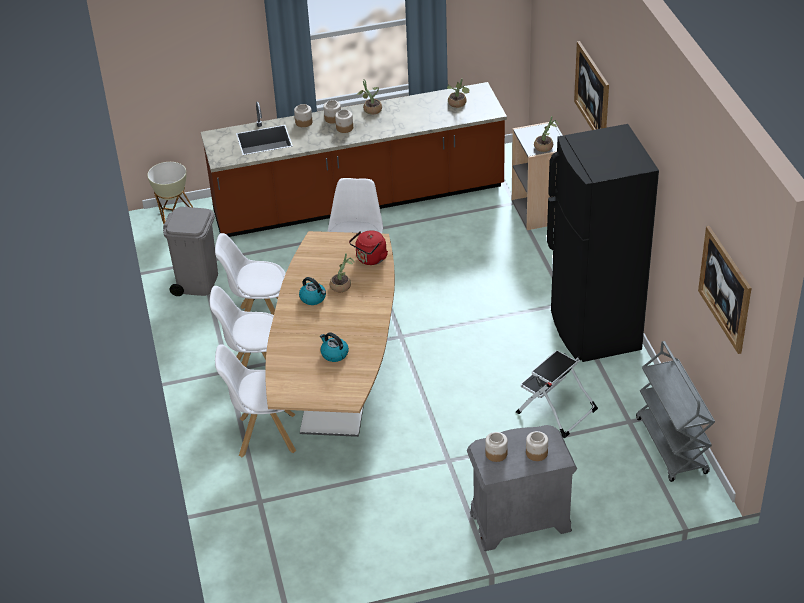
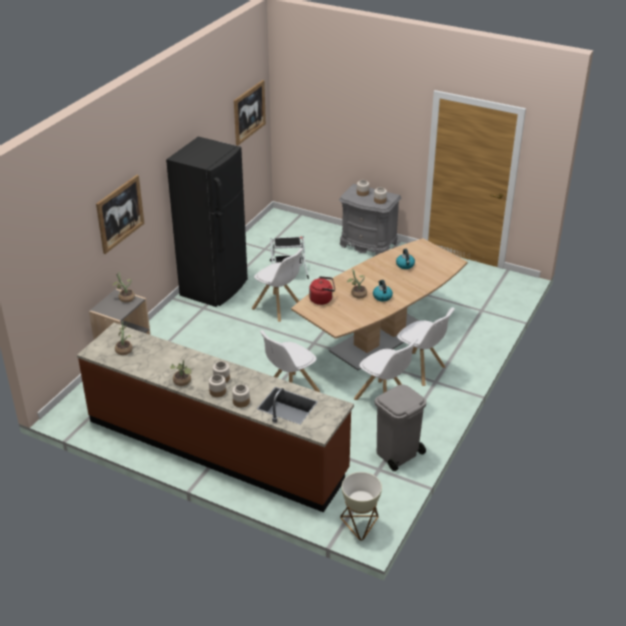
camera: 140 degrees left, 5 degrees down
white chair [215,344,296,457] -> white chair moved to [252,248,303,322]
grey cart [636,341,715,482] -> none

